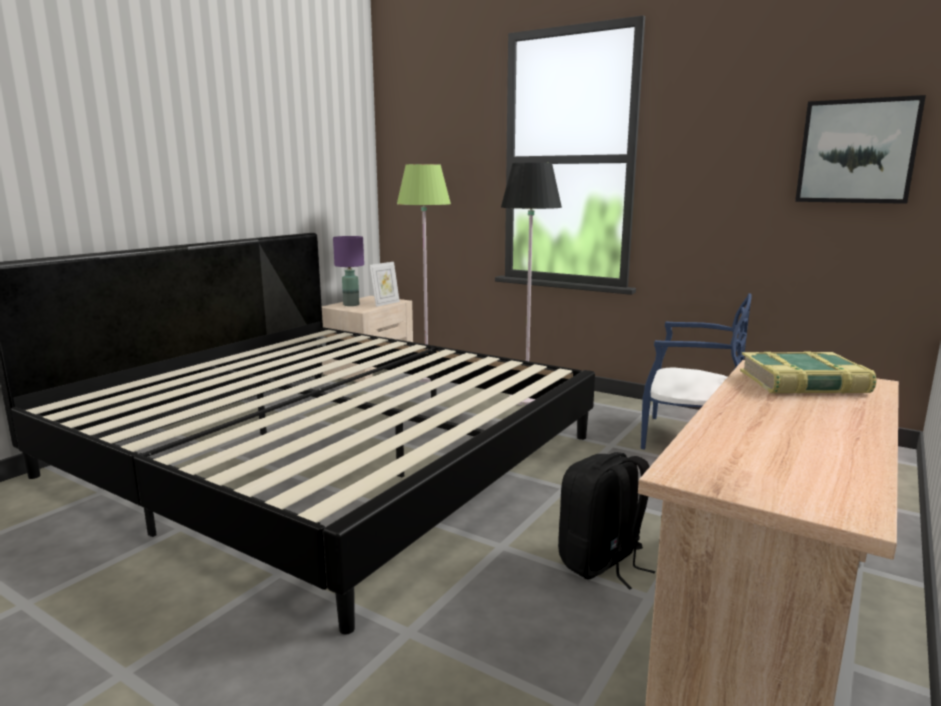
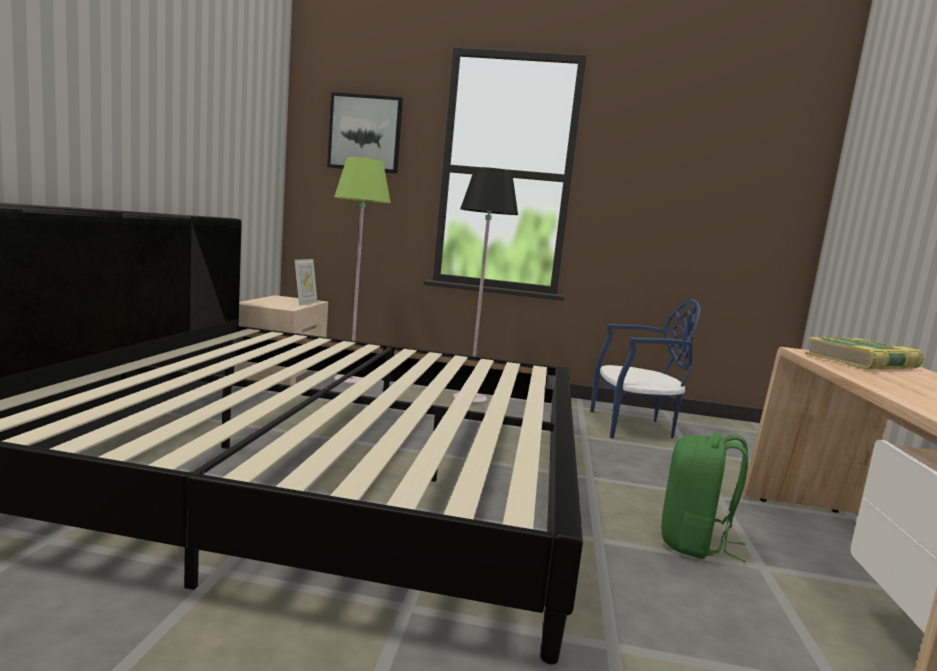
camera: 25 degrees left, 5 degrees down
purple table lamp [333,236,364,306] -> none
black backpack [558,452,655,590] -> green backpack [661,432,748,562]
picture [795,95,926,204] -> picture moved to [327,92,403,173]

